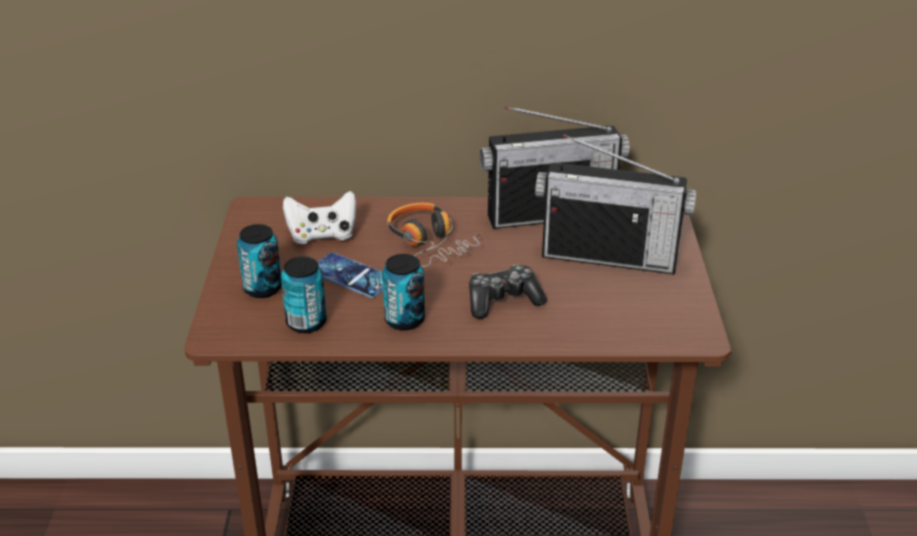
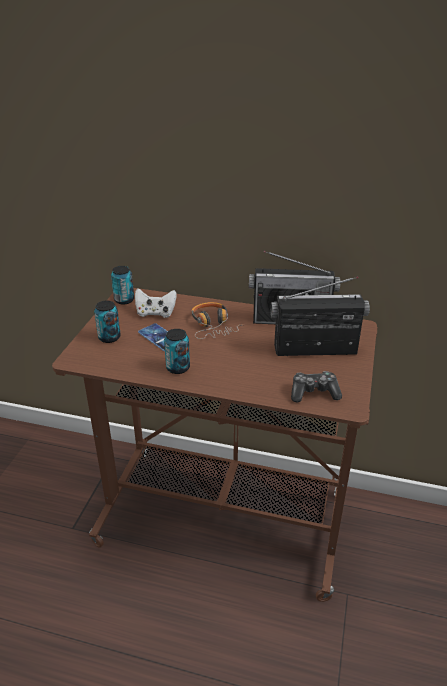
camera: 15 degrees right, 0 degrees up
can [281,256,327,333] -> can moved to [111,266,134,305]
game controller [469,265,547,319] -> game controller moved to [291,371,342,402]
radio [535,134,697,274] -> radio turned 150 degrees clockwise [271,276,370,356]

